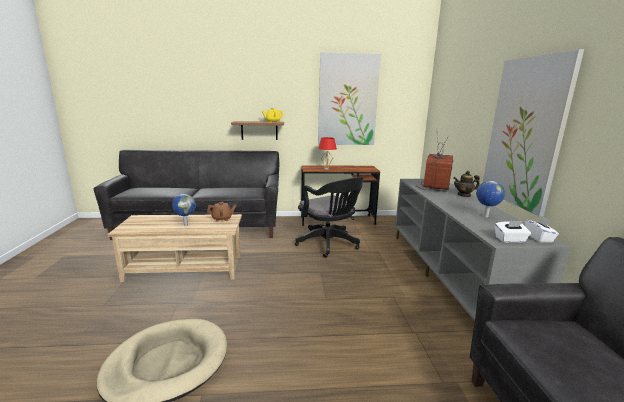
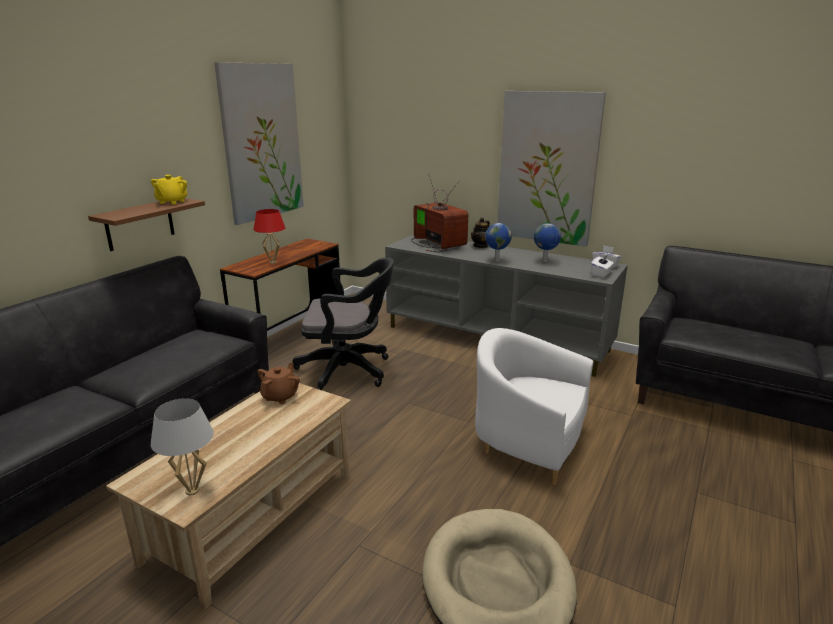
camera: 55 degrees left, 5 degrees up
globe [172,194,196,226] -> globe moved to [485,223,512,262]
none -> white table lamp [151,398,214,495]
none -> white armchair [475,328,593,485]

